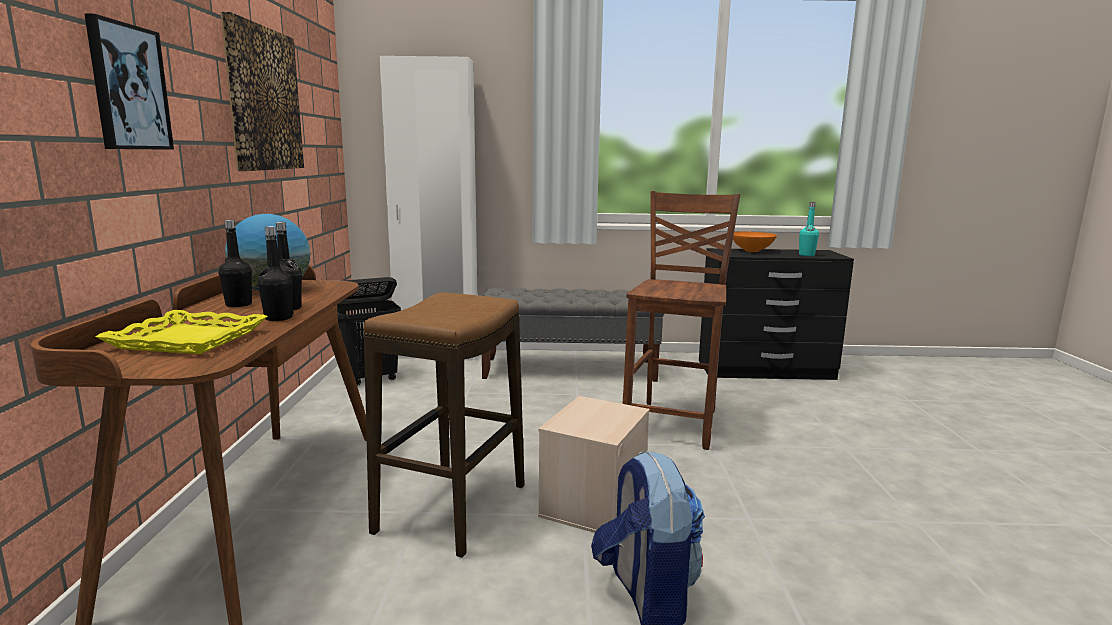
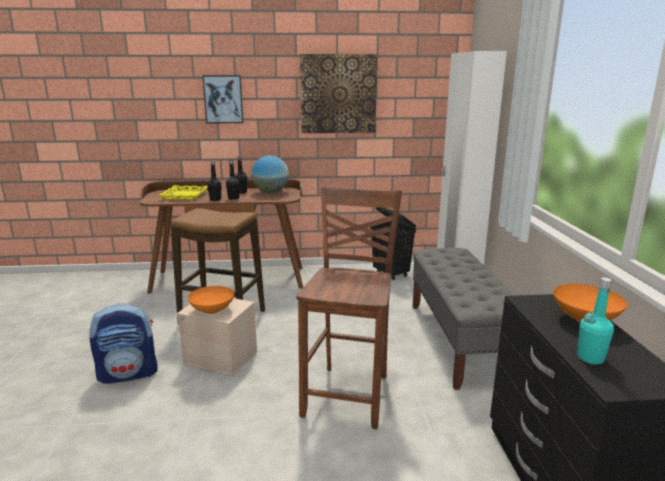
camera: 85 degrees right, 5 degrees up
brown chair [622,191,740,450] -> brown chair turned 90 degrees counterclockwise [296,186,402,430]
none -> orange bowl [188,286,234,314]

